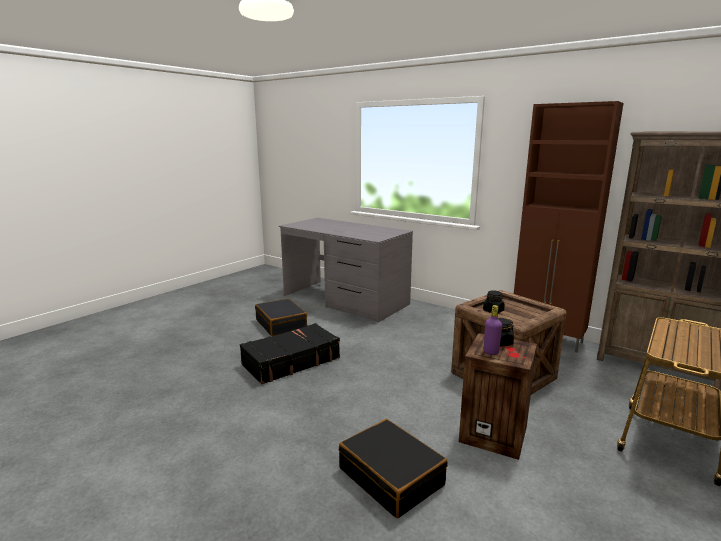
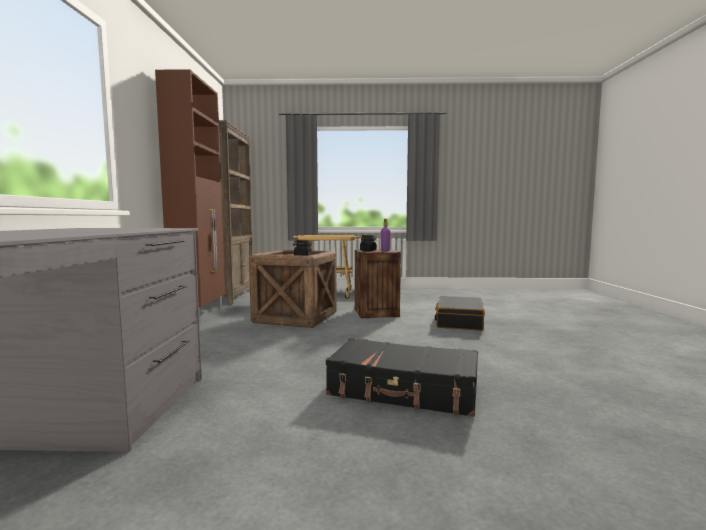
camera: 125 degrees left, 10 degrees down
black suitcase [255,298,307,336] -> none

